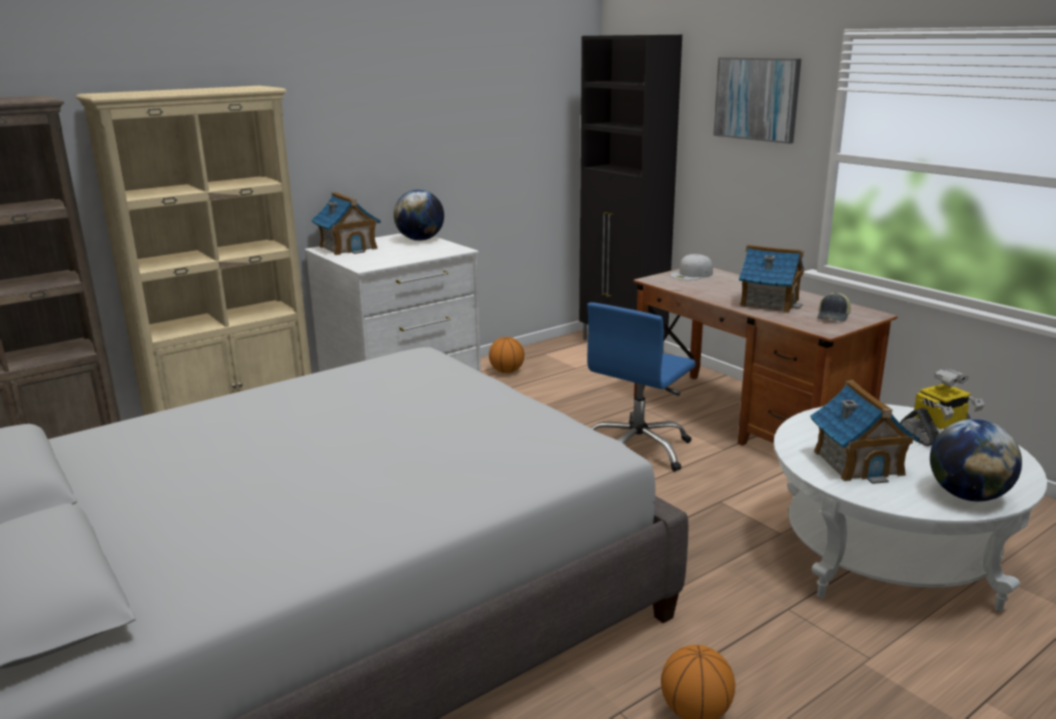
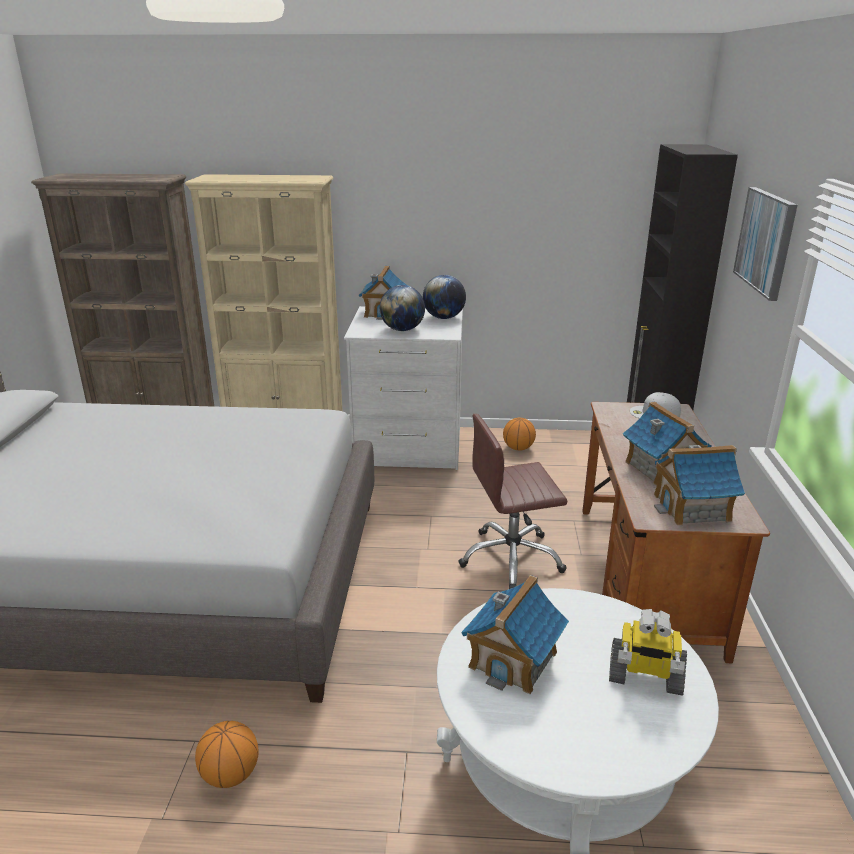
camera: 40 degrees right, 5 degrees up
blue office chair [587,302,696,472] -> brown office chair [458,414,567,589]
cap [817,292,851,322] -> toy house [654,445,745,525]
globe [930,419,1022,501] -> globe moved to [380,285,425,331]

